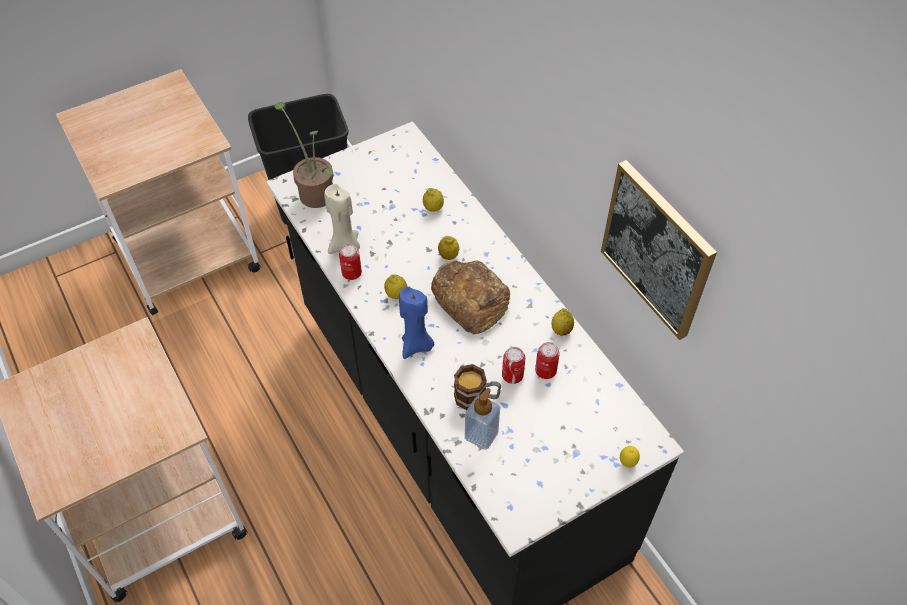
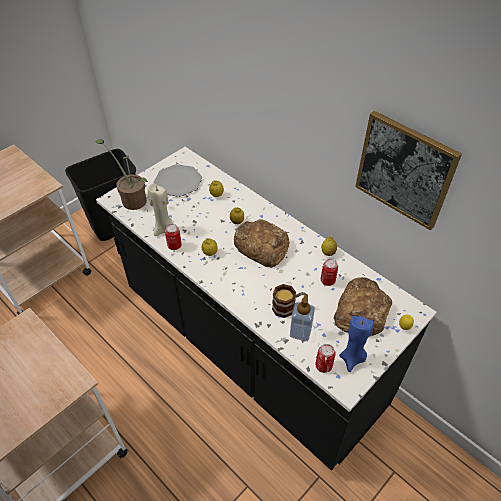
camera: 15 degrees left, 5 degrees down
blue candle [399,286,434,359] -> blue candle moved to [339,315,374,372]
can [502,347,525,384] -> can moved to [315,344,335,373]
none -> plate [153,164,202,197]
none -> bread [334,277,392,337]

